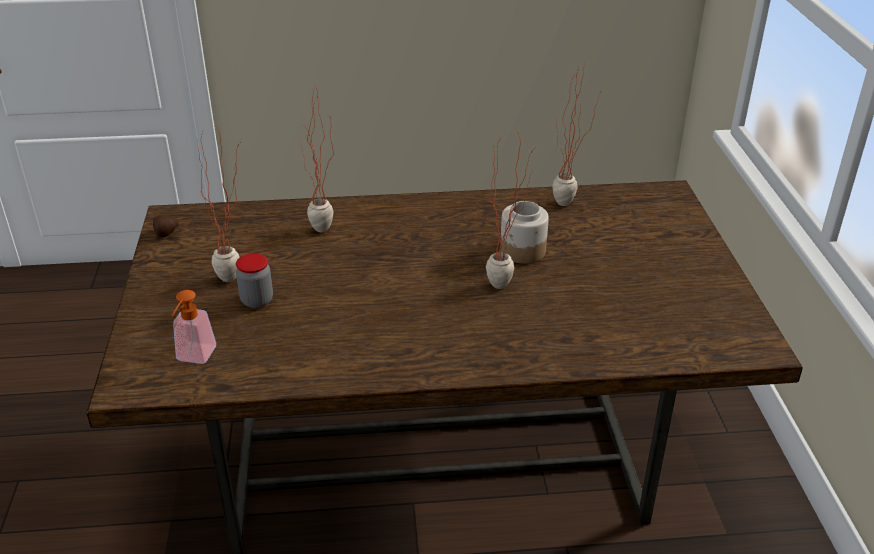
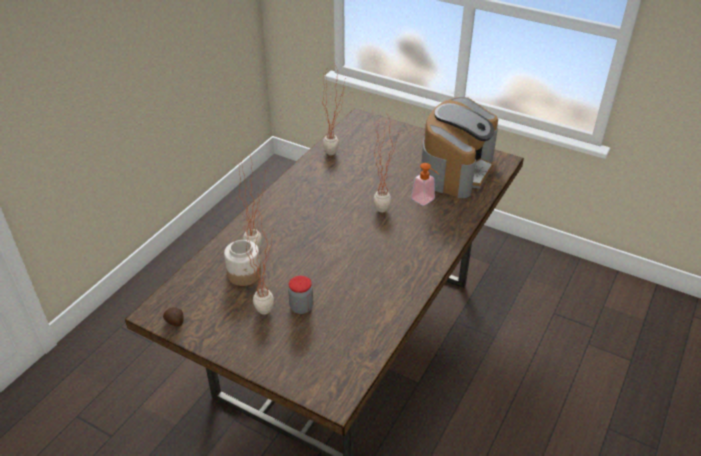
camera: 55 degrees left, 5 degrees up
soap dispenser [172,290,216,364] -> soap dispenser moved to [411,163,439,206]
jar [500,201,549,264] -> jar moved to [224,240,261,286]
none -> coffee machine [421,97,498,198]

